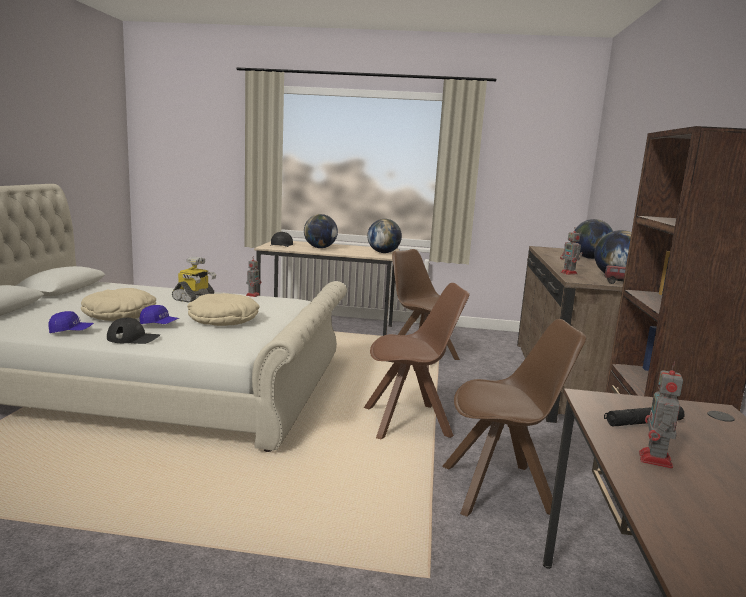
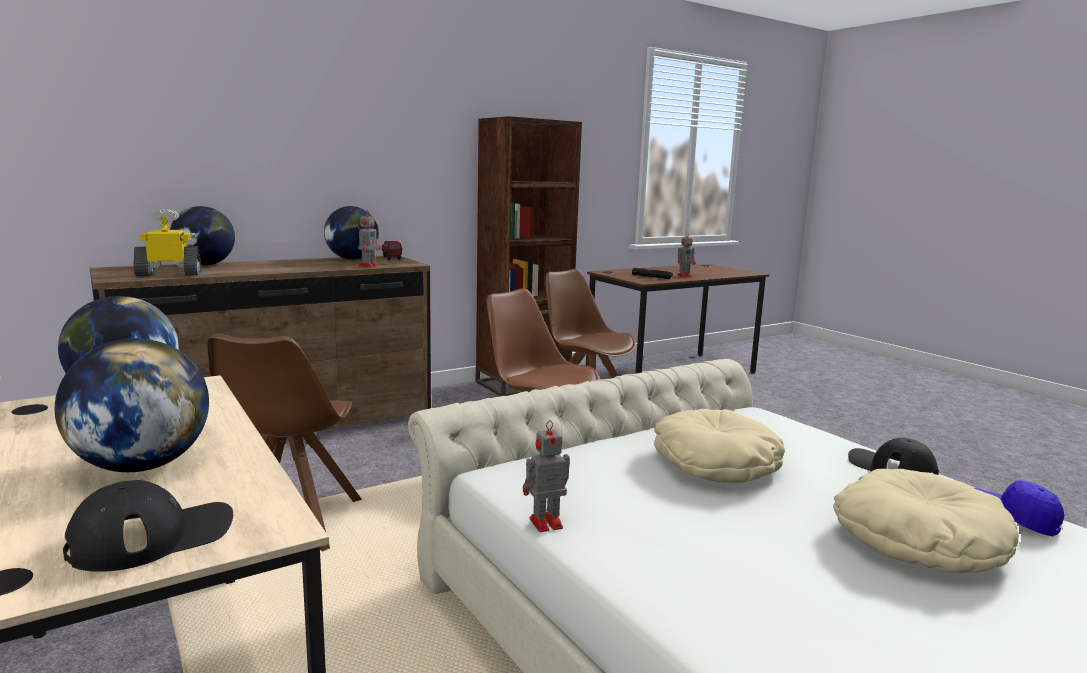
camera: 130 degrees left, 0 degrees up
blue cap [140,305,179,324] -> none
toy robot [172,257,216,303] -> toy robot moved to [133,209,202,276]

